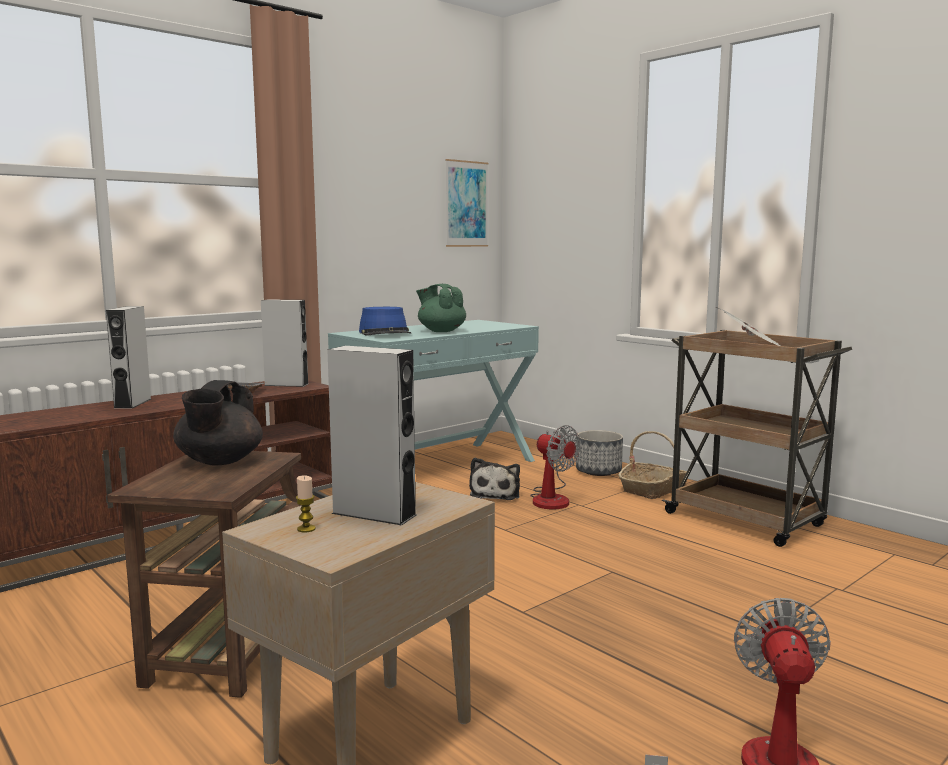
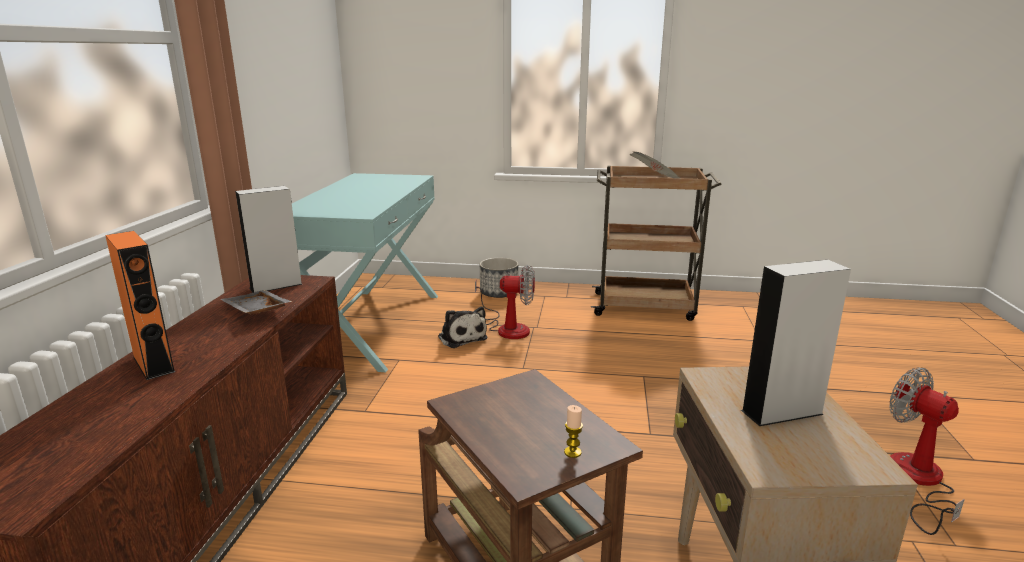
camera: 40 degrees left, 10 degrees up
grey speaker [106,306,151,409] -> orange speaker [105,231,175,380]
black teapot [173,380,263,466] -> none
candle [296,475,316,533] -> candle moved to [564,405,583,458]
blue hat [359,307,411,336] -> none
green teapot [416,284,466,332] -> none
picture [445,159,488,247] -> none
basket [618,431,687,499] -> none

